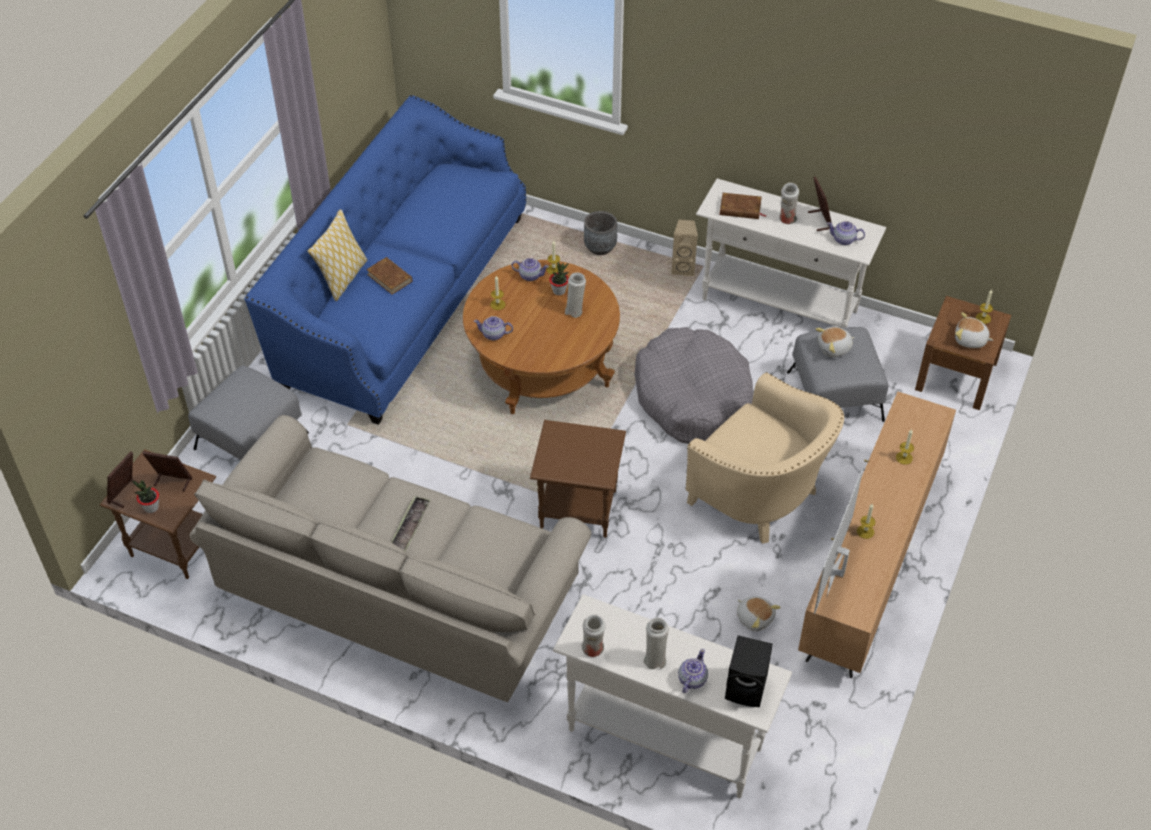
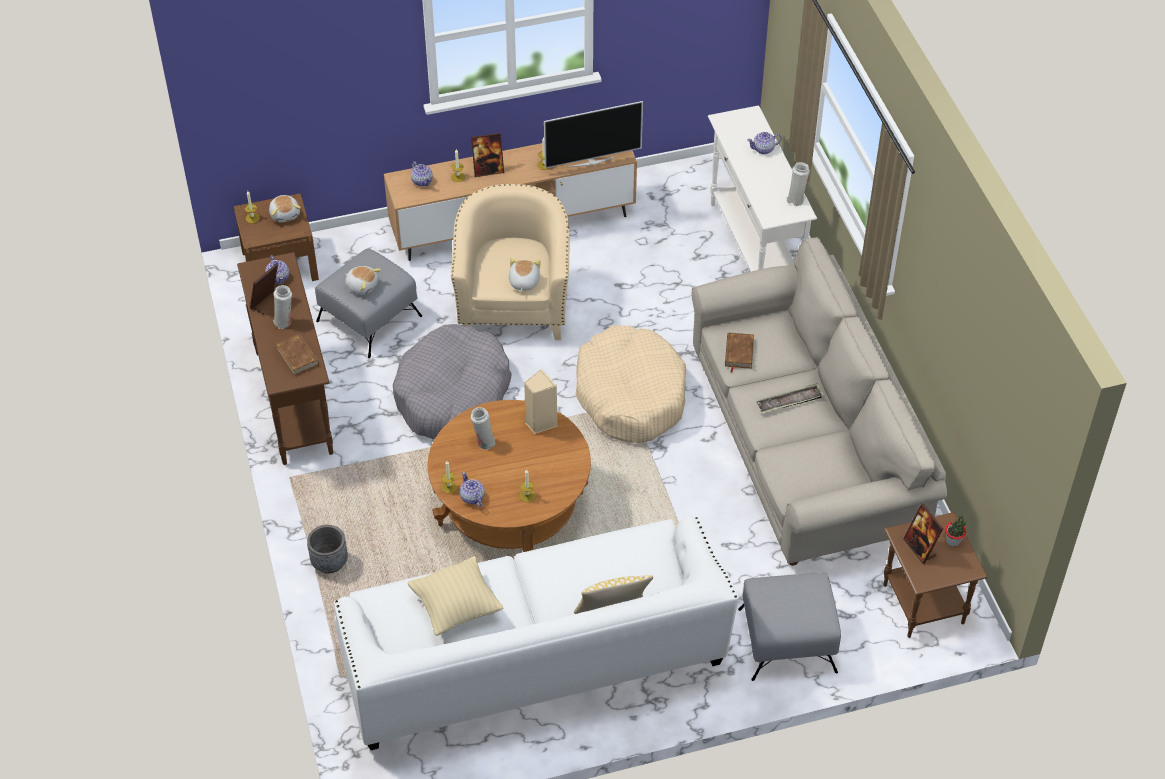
camera: 130 degrees left, 0 degrees up
picture frame [107,451,140,508] -> picture frame moved to [471,133,504,177]
blue sofa [244,95,526,425] -> white sofa [334,517,739,750]
brown book [366,257,413,295] -> brown book moved to [725,332,754,372]
teapot [474,316,513,340] -> teapot moved to [411,161,433,186]
brown side table [530,420,626,538] -> beige dog bed [576,325,686,443]
potted plant [549,262,569,295] -> none
white vase [643,618,669,670] -> none
beige speaker [671,219,698,276] -> beige speaker moved to [524,369,557,434]
white console table [696,178,886,328] -> brown console table [237,252,333,465]
black speaker [725,635,773,707] -> none
plush toy [737,596,781,632] -> plush toy moved to [509,258,541,292]
none -> beige pillow [408,556,503,636]

